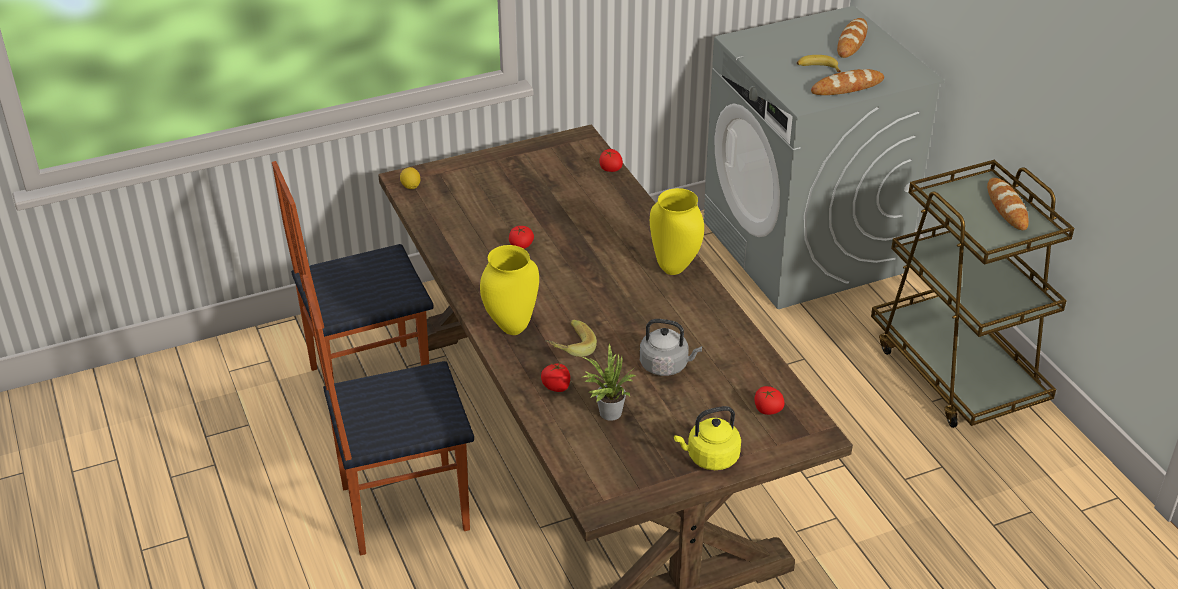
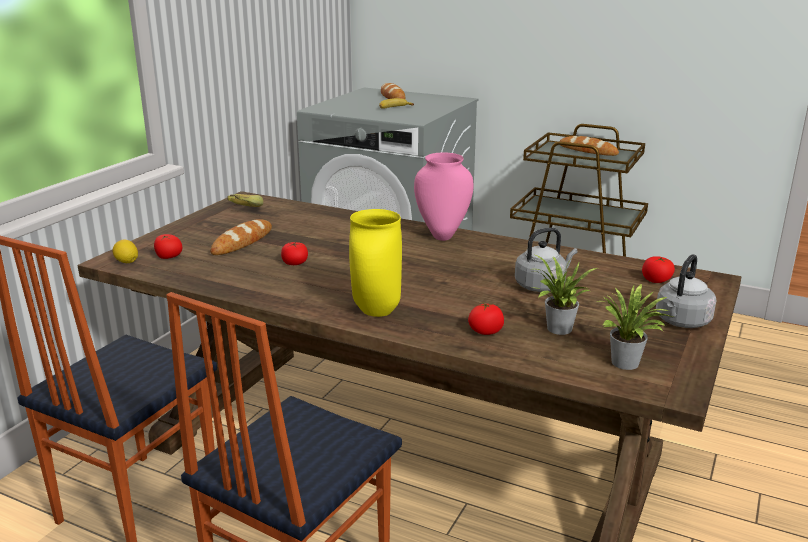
camera: 40 degrees left, 15 degrees down
banana [545,320,597,357] -> banana moved to [227,194,263,207]
tomato [599,149,623,172] -> tomato moved to [154,234,183,259]
yellow vase [650,188,704,275] -> pink vase [414,152,473,241]
yellow kettle [674,406,741,470] -> grey kettle [656,254,716,328]
bread [811,69,884,95] -> bread moved to [210,219,272,255]
none -> potted plant [595,284,673,370]

